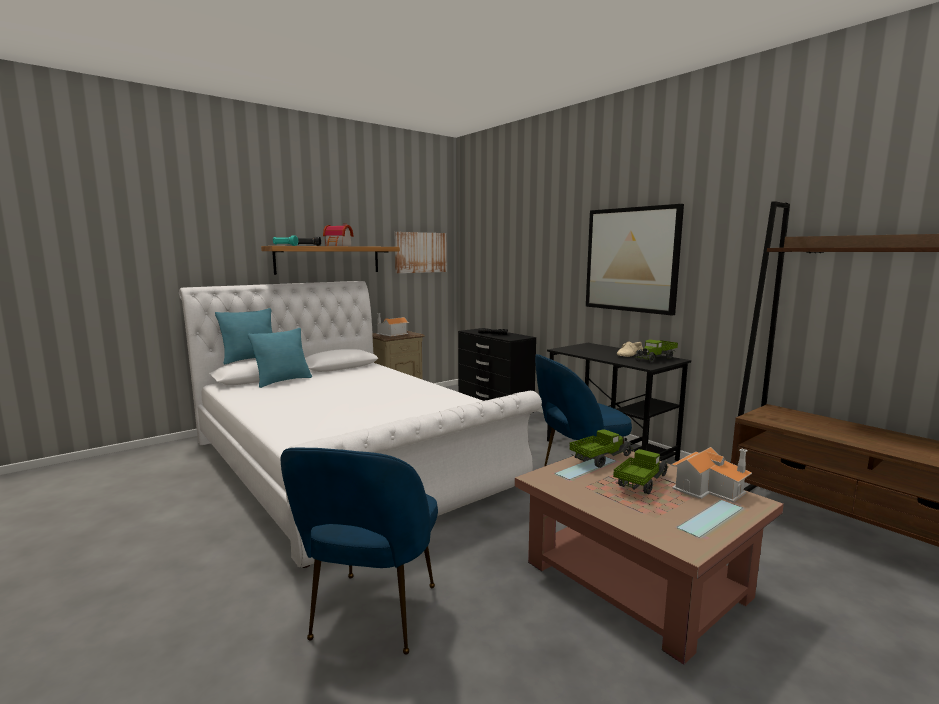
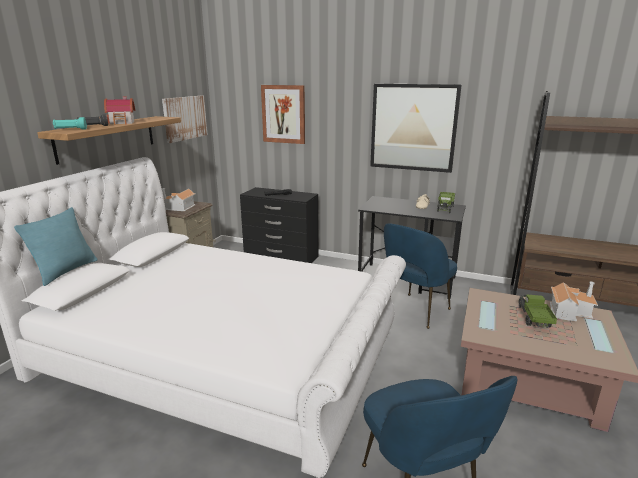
camera: 30 degrees left, 10 degrees up
turquoise pillow [248,328,312,388] -> none
toy truck [569,429,632,468] -> none
none -> picture [261,85,305,144]

